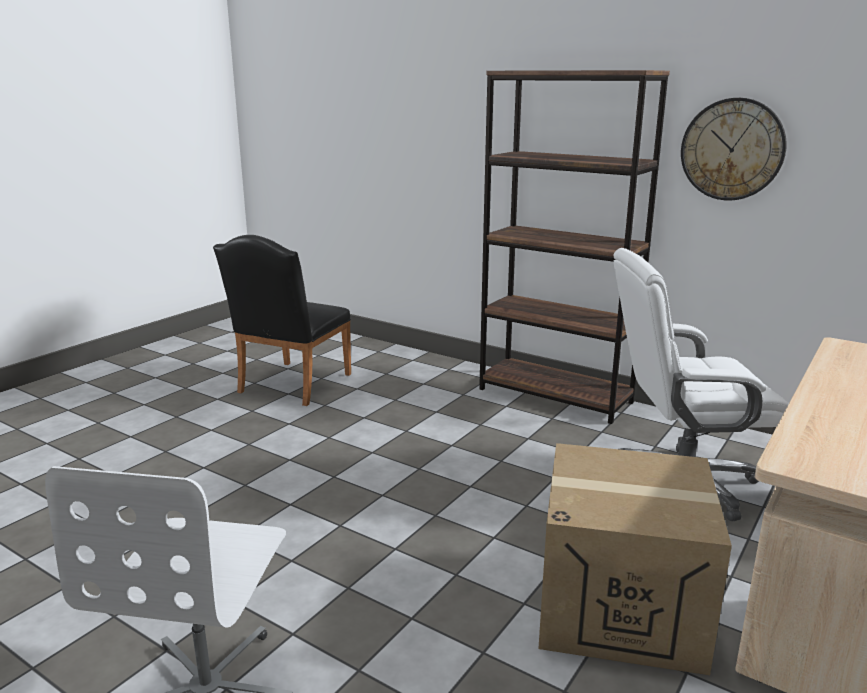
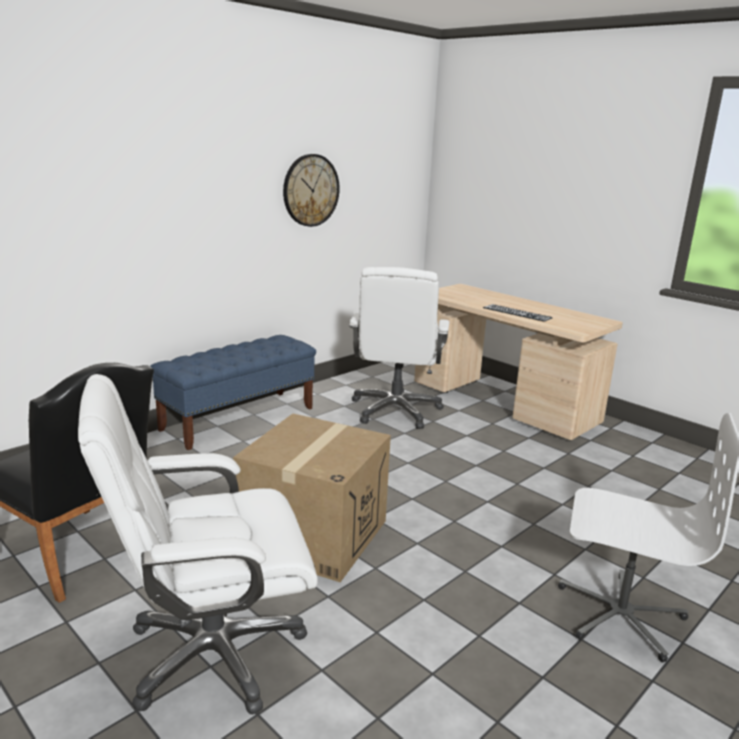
camera: 80 degrees left, 0 degrees up
brown bookcase [479,70,670,424] -> blue bench [150,335,316,450]
cardboard box [538,443,732,675] -> cardboard box moved to [233,414,391,582]
none -> white office chair [78,374,318,715]
none -> keyboard [483,304,553,322]

